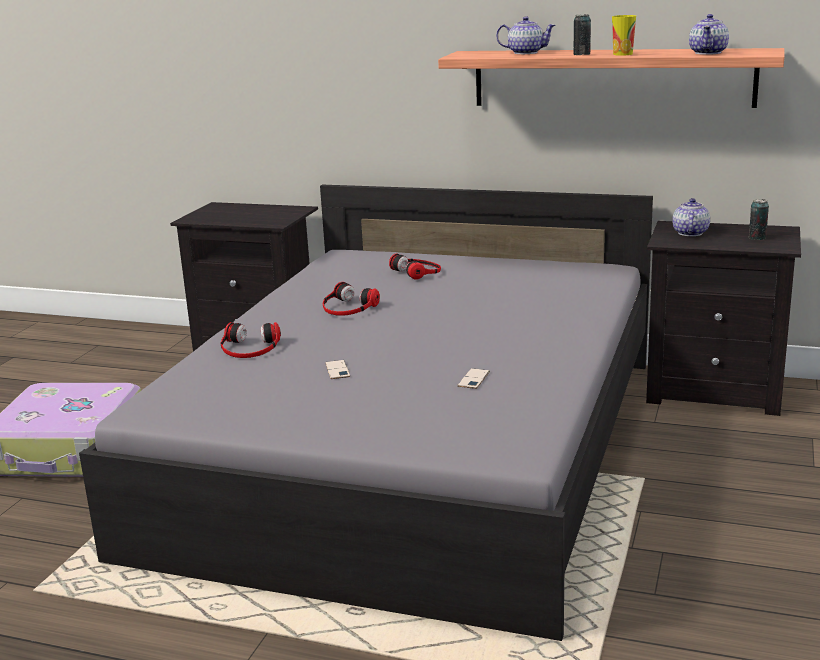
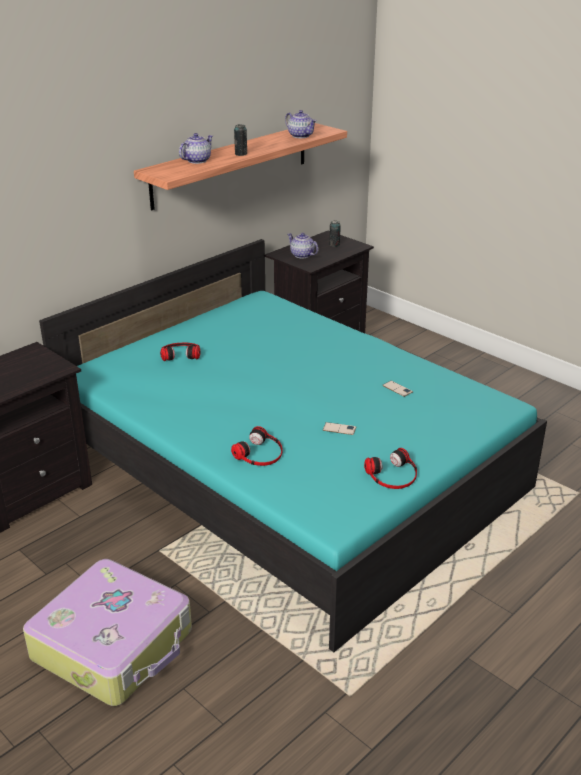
camera: 65 degrees left, 10 degrees up
grey bed [79,185,653,641] -> turquoise bed [39,239,547,652]
headphones [323,282,380,316] -> headphones moved to [364,448,417,489]
cup [612,15,636,56] -> none

